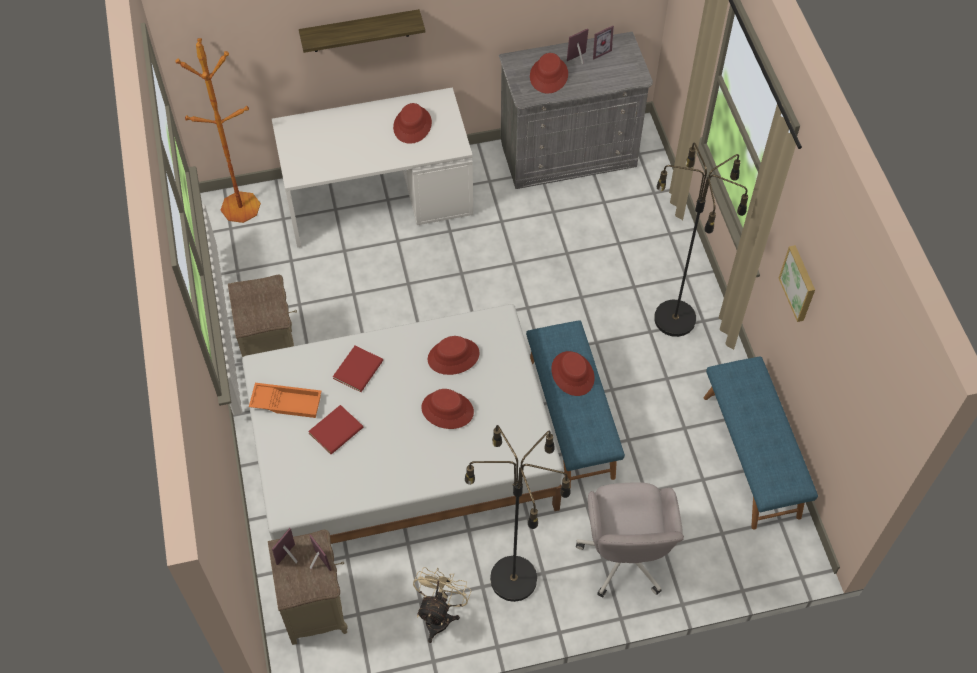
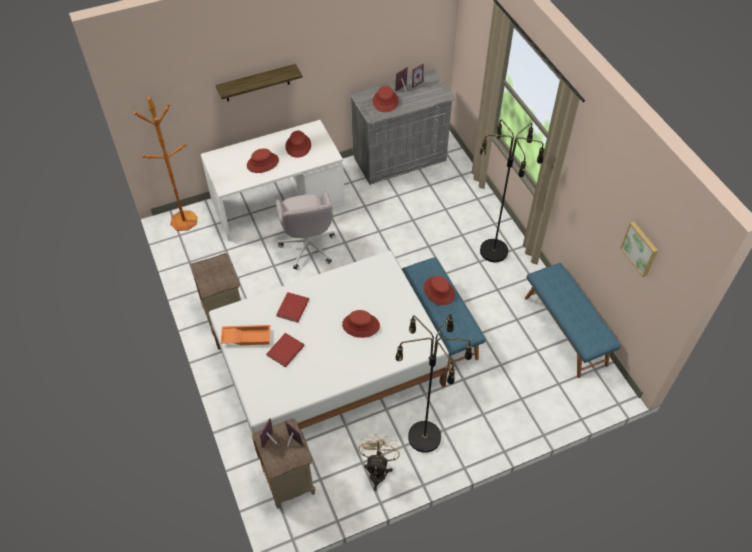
camera: 10 degrees left, 5 degrees down
red hat [428,336,480,375] -> red hat moved to [247,148,279,173]
grey office chair [576,482,684,598] -> grey office chair moved to [276,191,335,270]
picture [779,245,815,322] -> picture moved to [620,222,658,277]

